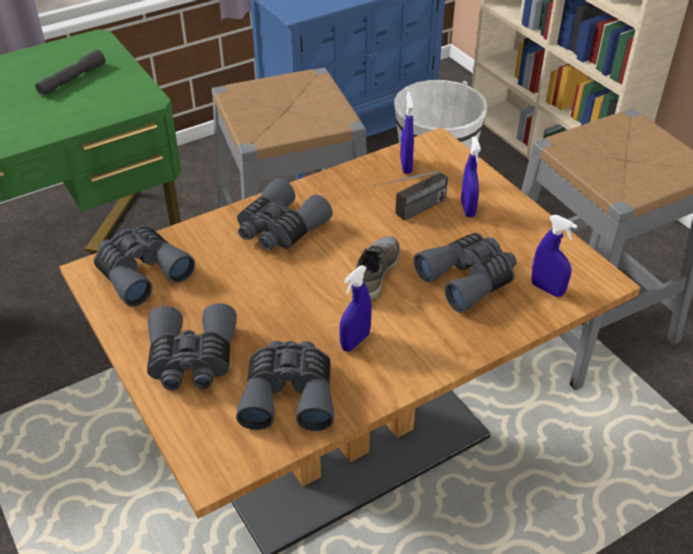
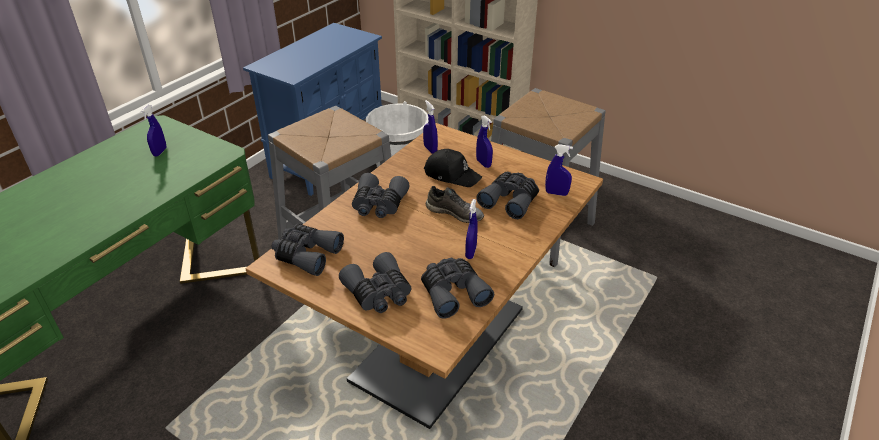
camera: 25 degrees left, 5 degrees down
grey flashlight [35,49,106,96] -> blue spray bottle [141,105,167,156]
grey shoe [352,236,400,301] -> grey shoe turned 120 degrees clockwise [426,186,484,223]
radio [373,171,448,221] -> black cap [424,149,482,187]

